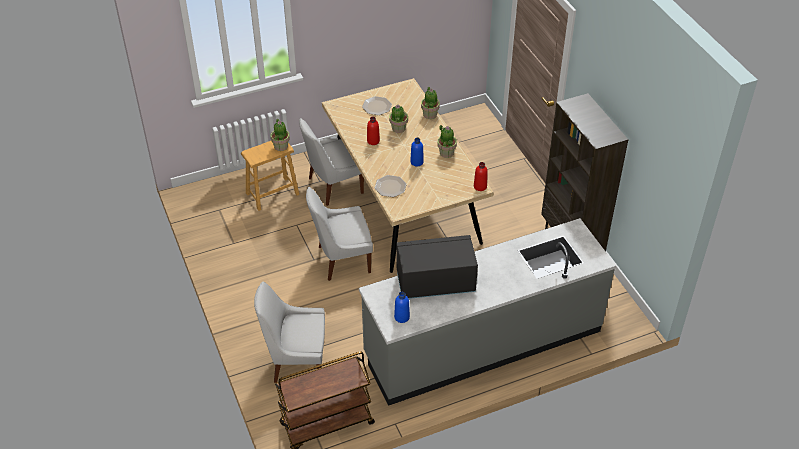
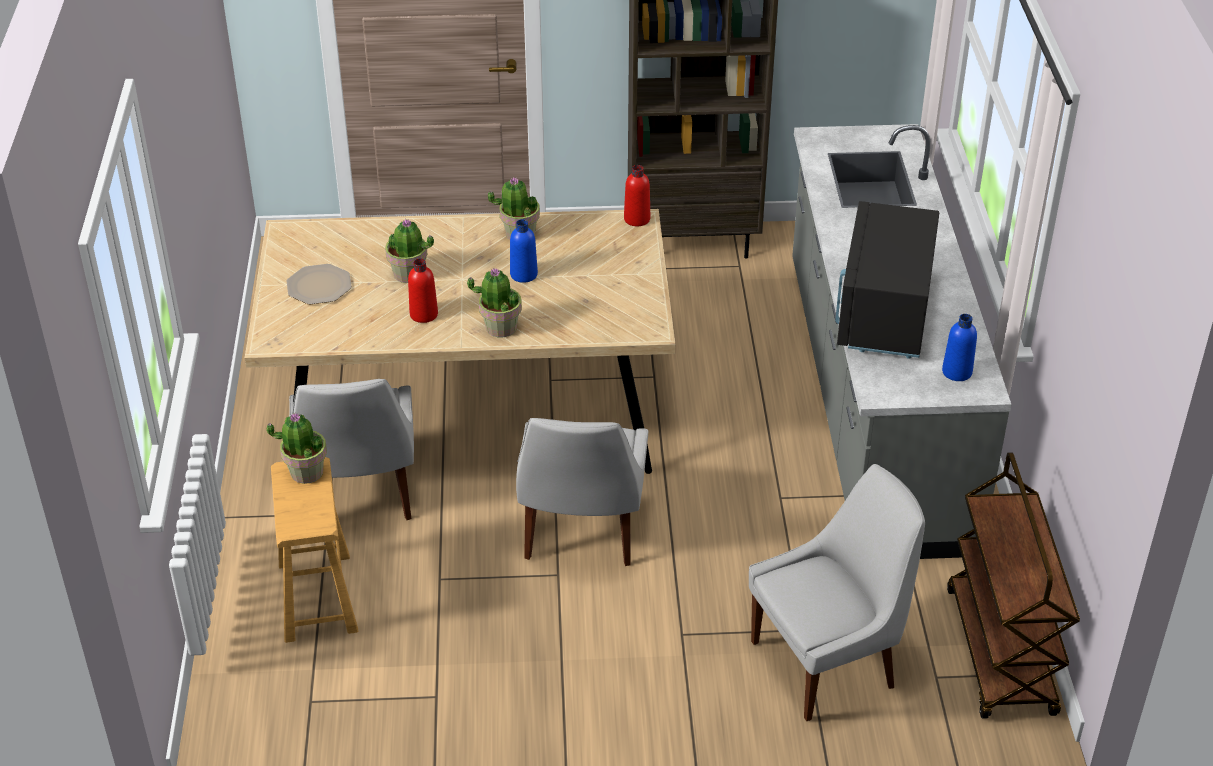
camera: 70 degrees left, 5 degrees down
white chair [254,282,325,383] -> white chair turned 135 degrees counterclockwise [749,464,925,721]
plate [375,175,407,197] -> none
potted plant [421,87,440,119] -> potted plant moved to [467,268,522,337]

